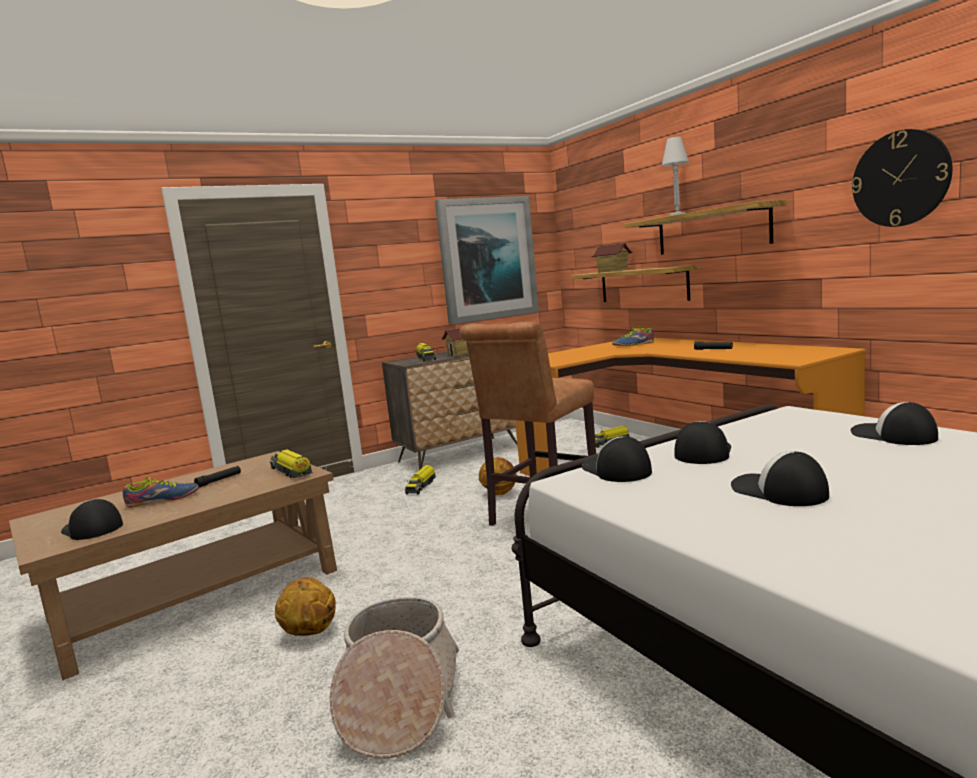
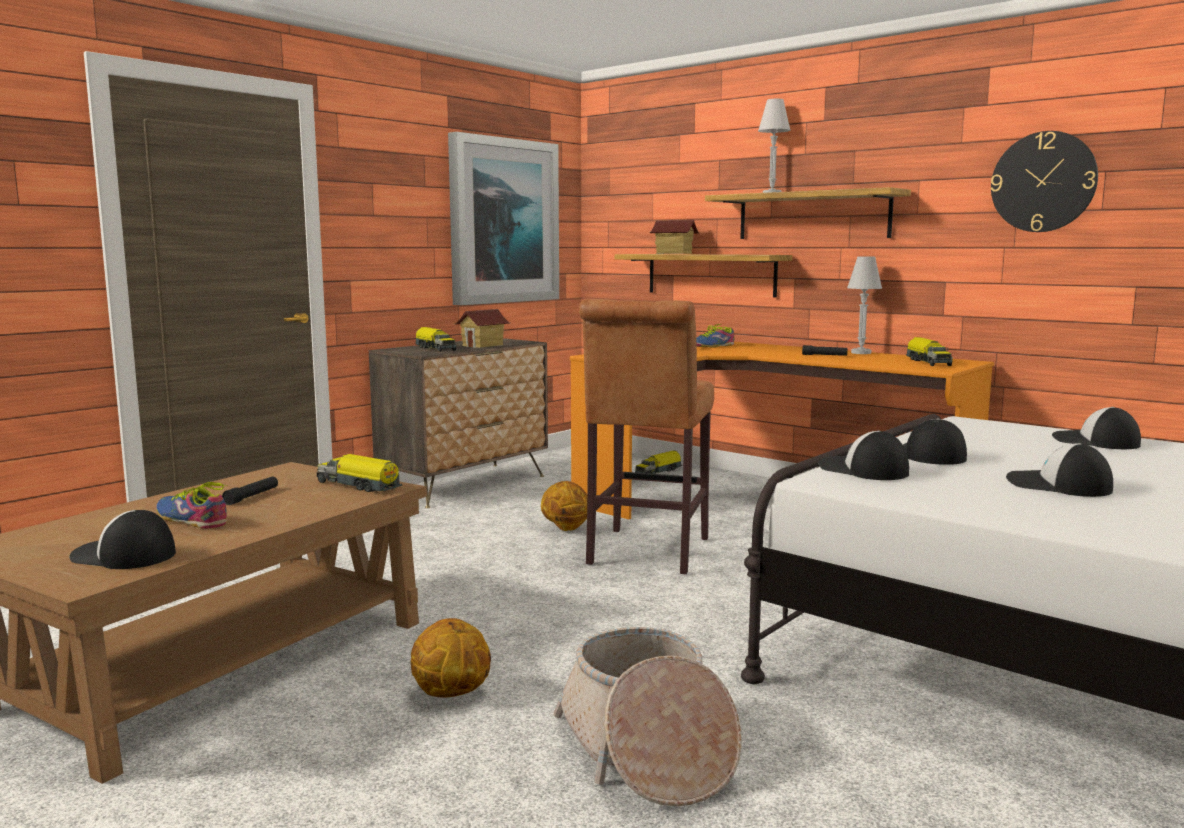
camera: 20 degrees left, 0 degrees up
shoe [123,477,199,507] -> shoe turned 105 degrees counterclockwise [156,482,228,529]
toy truck [405,465,436,494] -> toy truck moved to [906,337,953,366]
none -> white table lamp [847,257,882,354]

